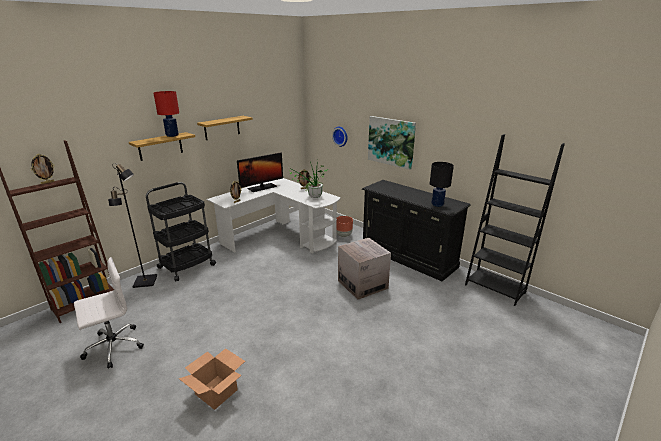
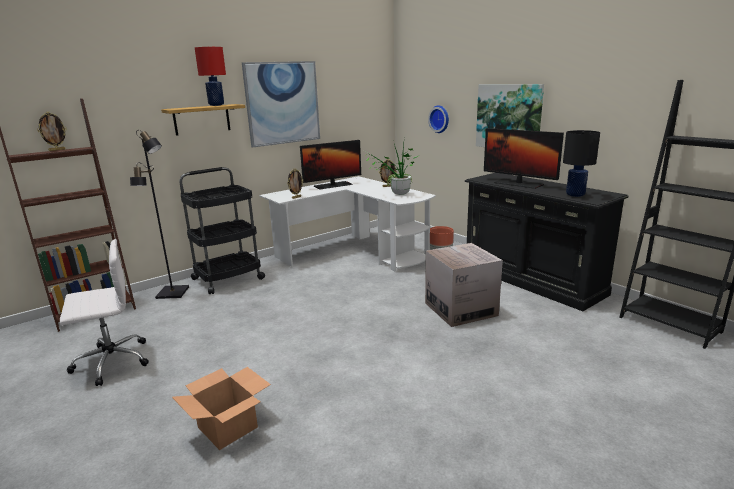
camera: 10 degrees right, 5 degrees down
shelf [197,116,253,140] -> picture [242,61,320,147]
none -> monitor [484,128,564,189]

